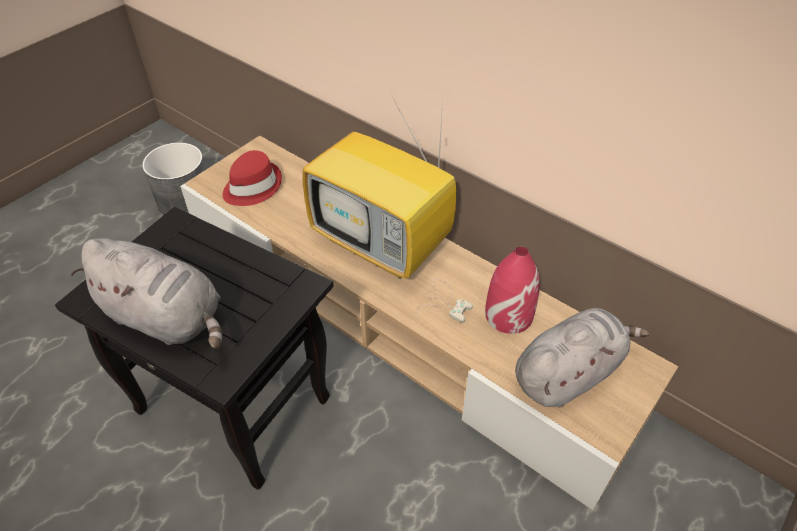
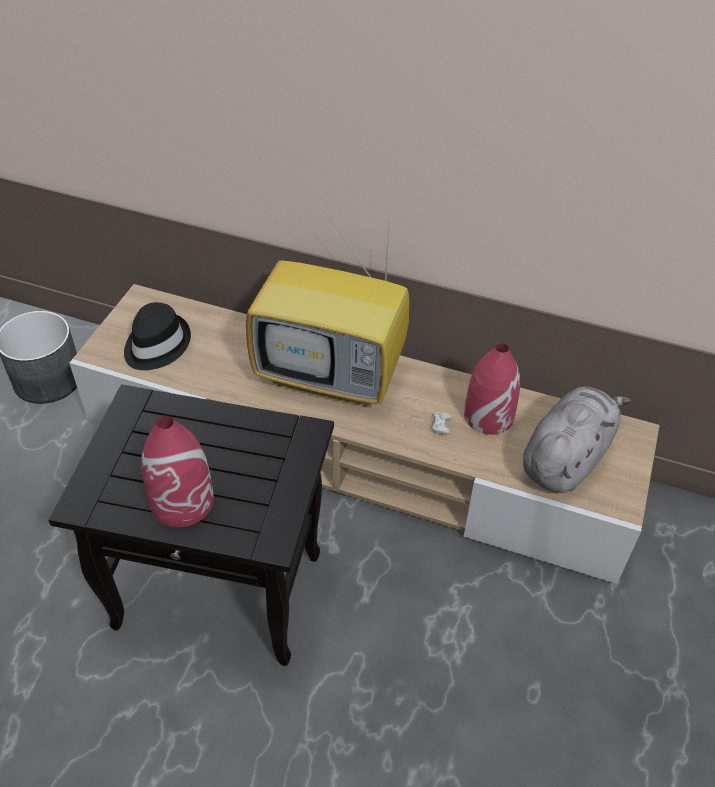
camera: 20 degrees left, 0 degrees up
grey plush toy [71,238,222,349] -> red vase [142,416,214,527]
red hat [223,150,282,206] -> black hat [124,302,191,370]

